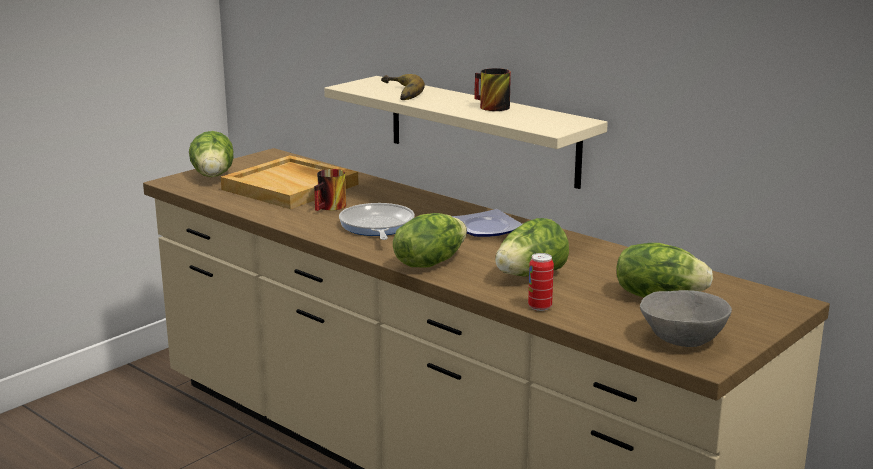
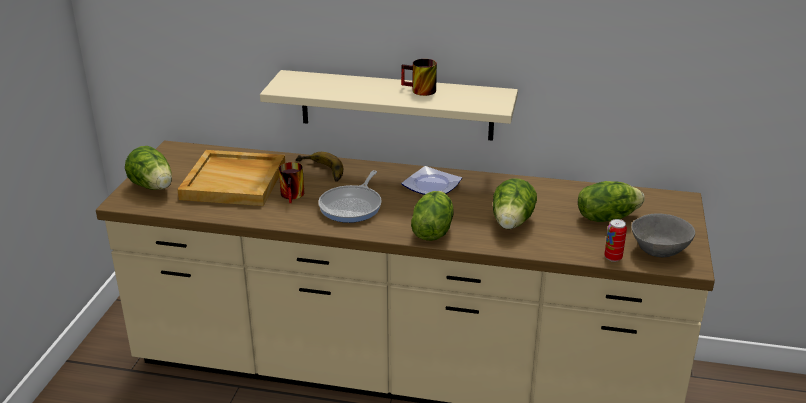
camera: 30 degrees left, 10 degrees up
frying pan [339,203,415,240] -> frying pan turned 120 degrees counterclockwise [318,170,382,223]
banana [381,74,425,100] -> banana moved to [296,152,343,182]
can [528,253,554,311] -> can moved to [604,219,627,262]

